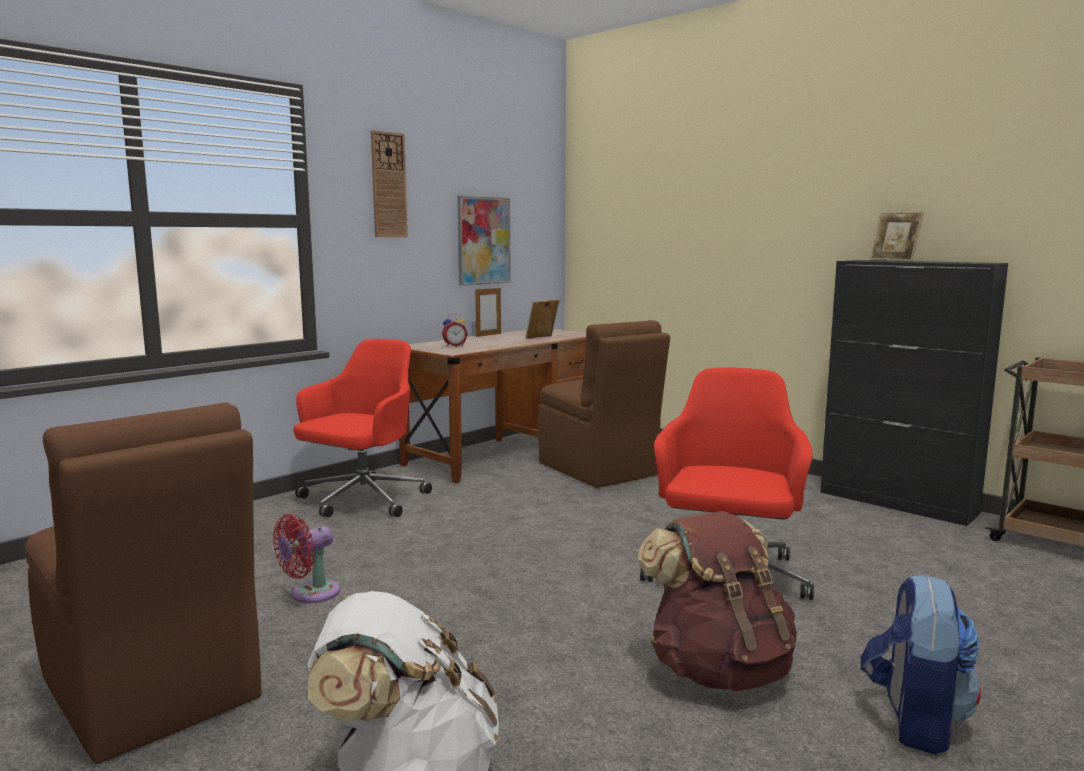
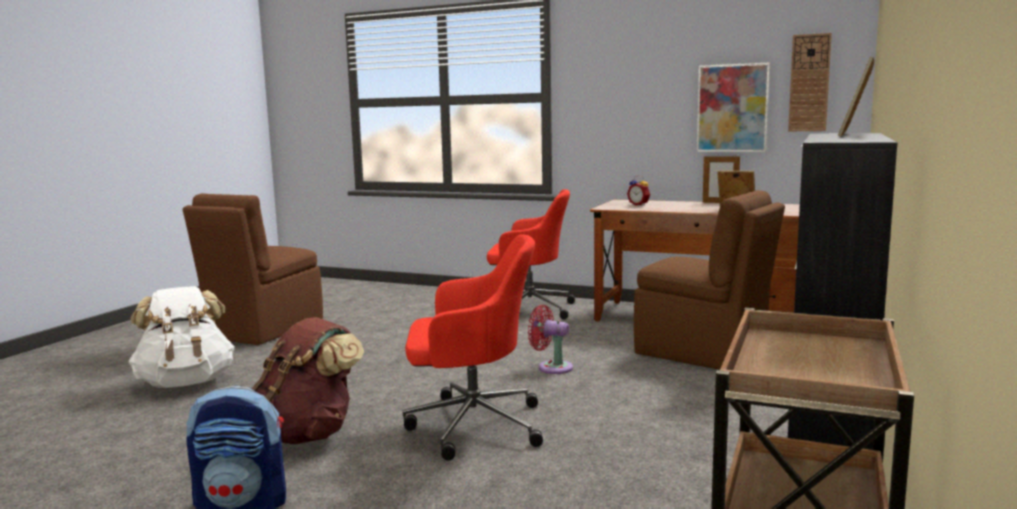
camera: 70 degrees right, 0 degrees up
red fan [273,514,340,603] -> red fan moved to [528,305,573,374]
wall clock [371,130,408,237] -> wall clock moved to [788,33,832,131]
brown chair [538,320,670,488] -> brown chair turned 90 degrees counterclockwise [634,190,785,370]

